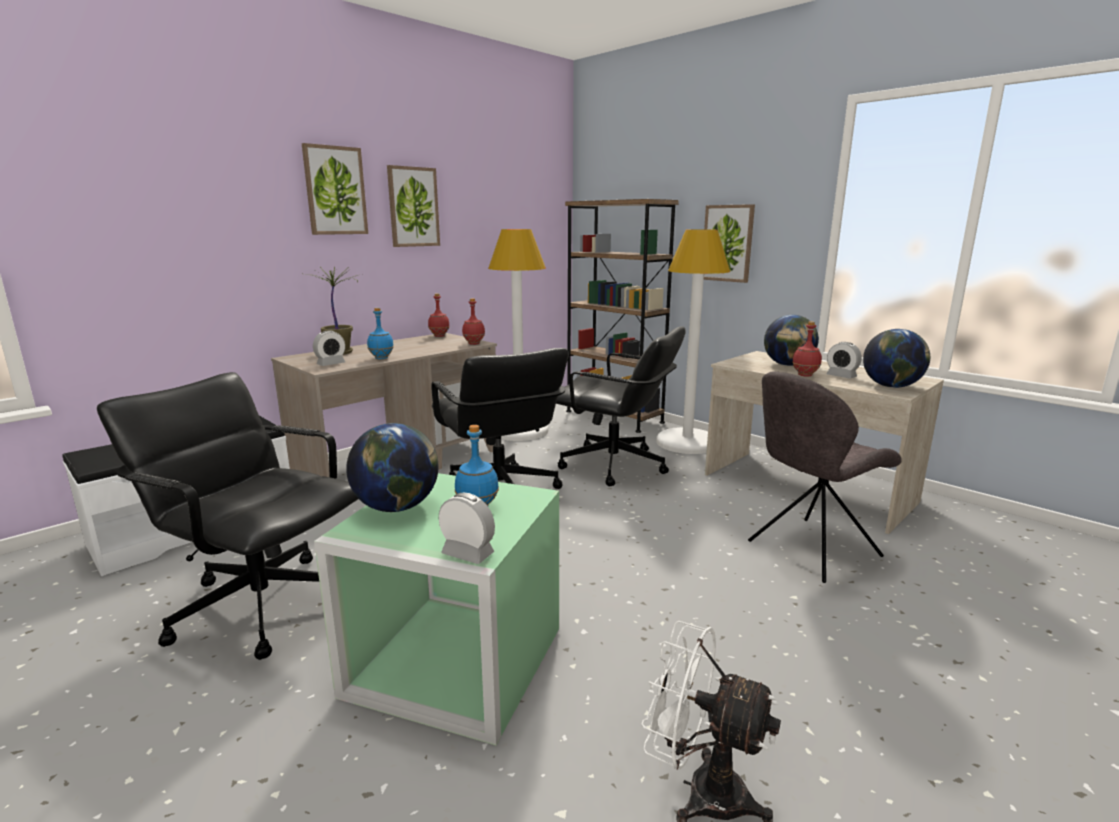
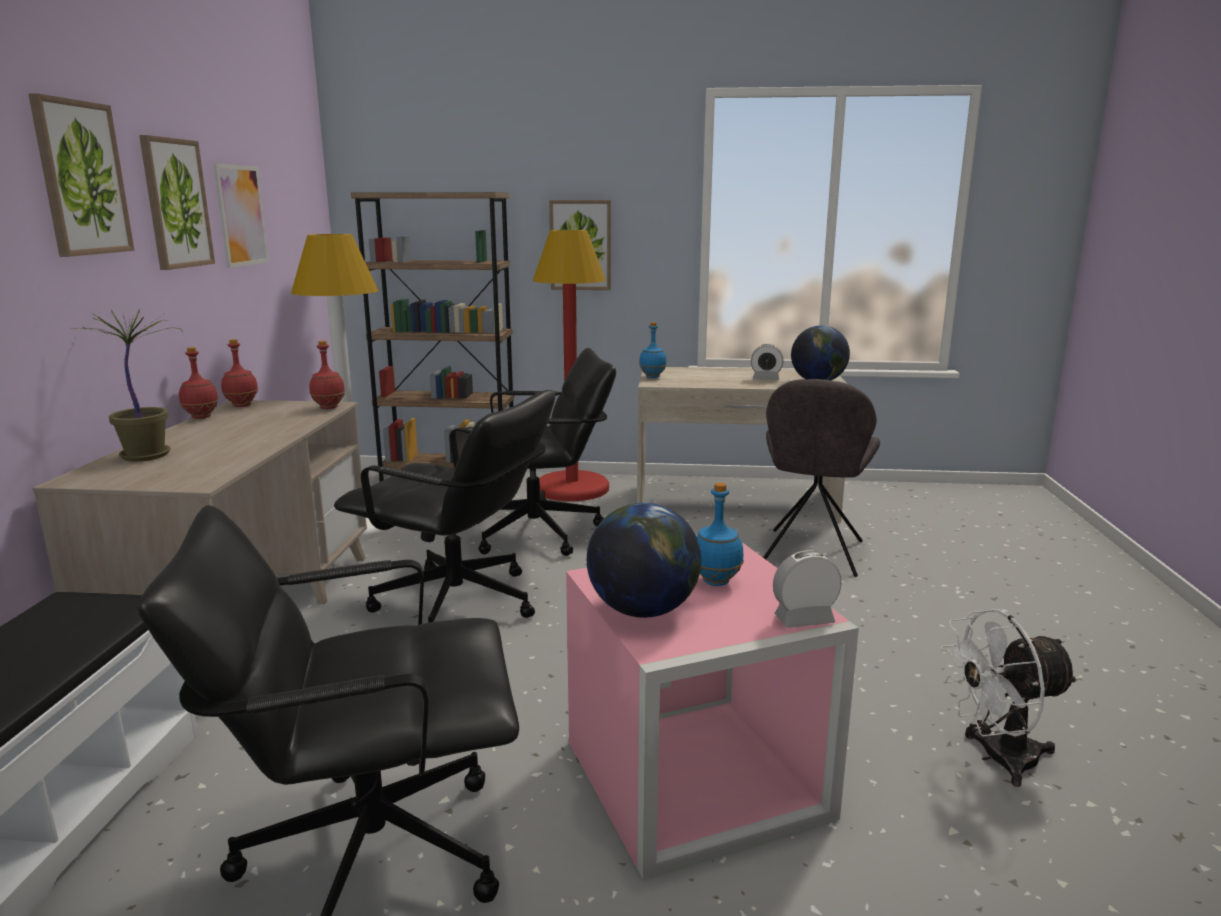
camera: 40 degrees left, 0 degrees up
alarm clock [313,330,345,366] -> none
green storage box [314,473,559,745] -> pink storage box [566,543,859,879]
blue bottle [367,308,394,359] -> blue bottle moved to [639,322,667,378]
white floor lamp [656,229,730,454] -> red floor lamp [533,230,609,501]
globe [764,315,819,366] -> none
red bottle [792,321,822,377] -> red bottle moved to [179,347,219,419]
none -> picture [213,163,269,268]

